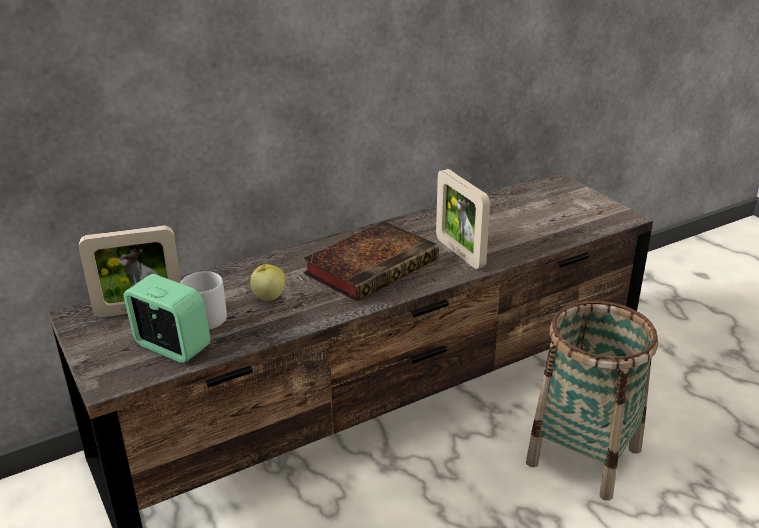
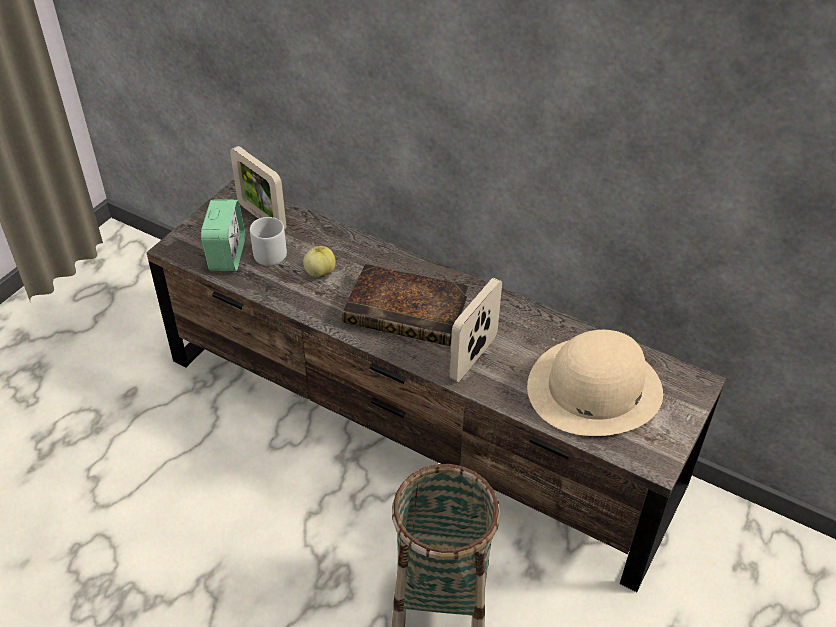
camera: 60 degrees right, 15 degrees up
none -> beige hat [527,330,663,436]

